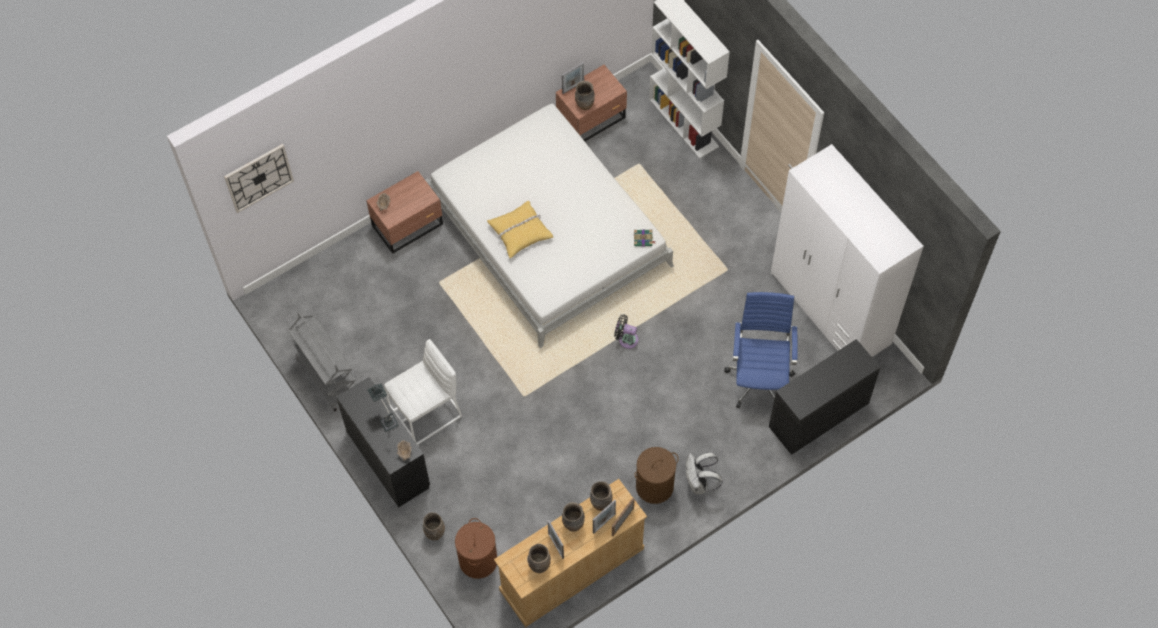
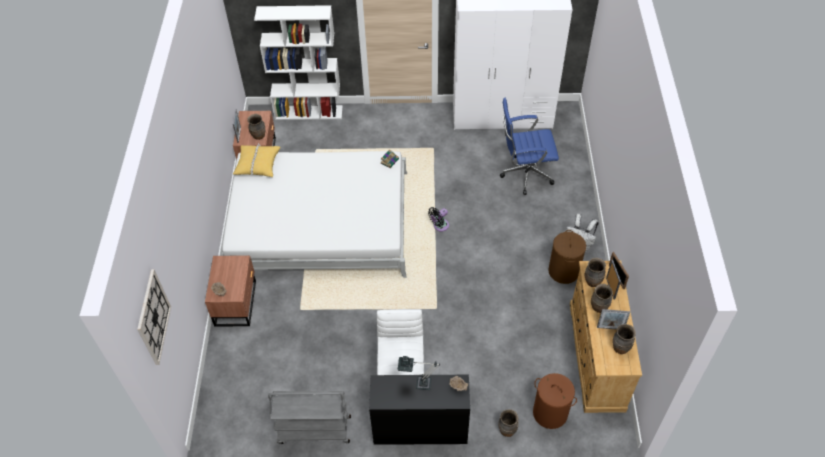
camera: 55 degrees left, 10 degrees down
yellow pillow [487,201,553,258] -> yellow pillow moved to [233,143,280,177]
blue office chair [724,292,798,408] -> blue office chair turned 45 degrees counterclockwise [500,97,559,195]
black desk [769,339,881,455] -> none

